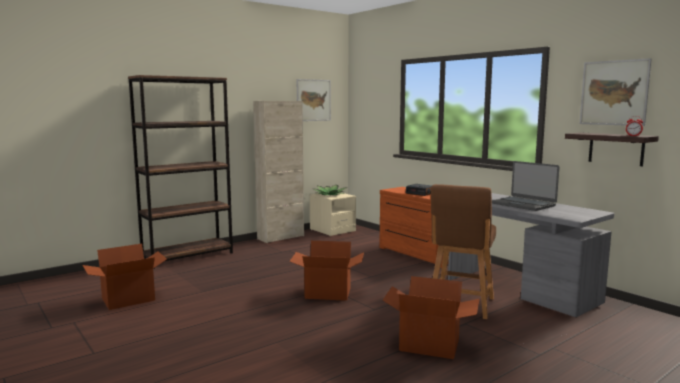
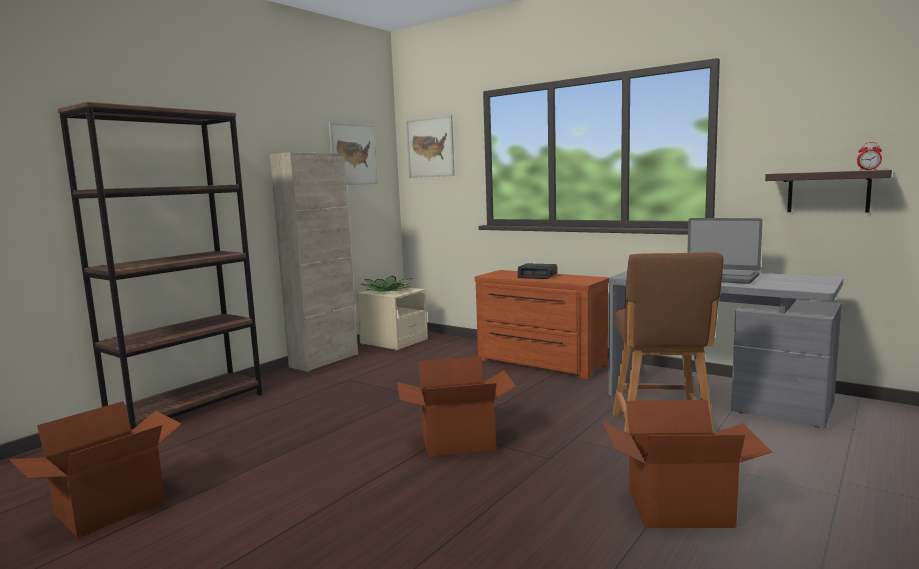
camera: 15 degrees left, 0 degrees up
picture [580,58,652,126] -> picture moved to [406,115,455,178]

